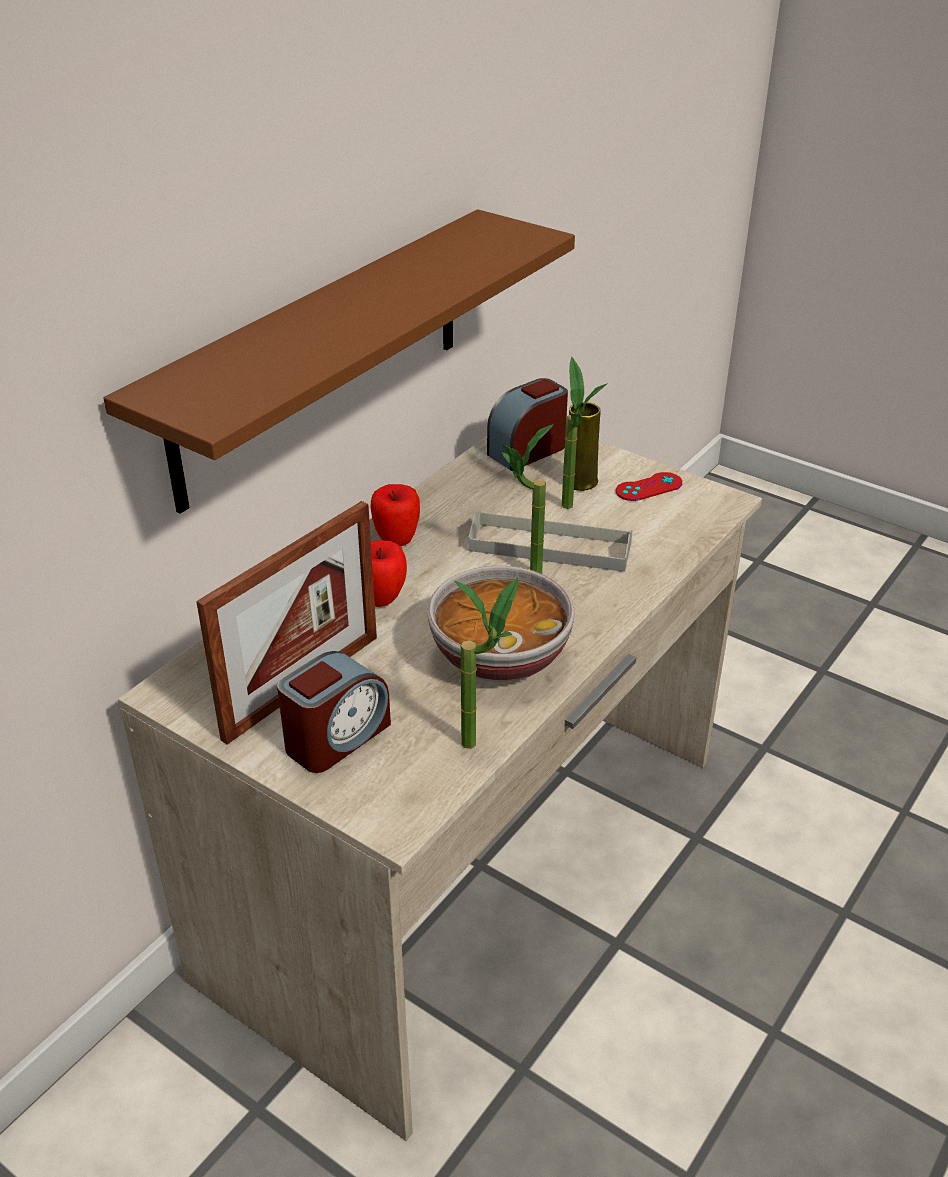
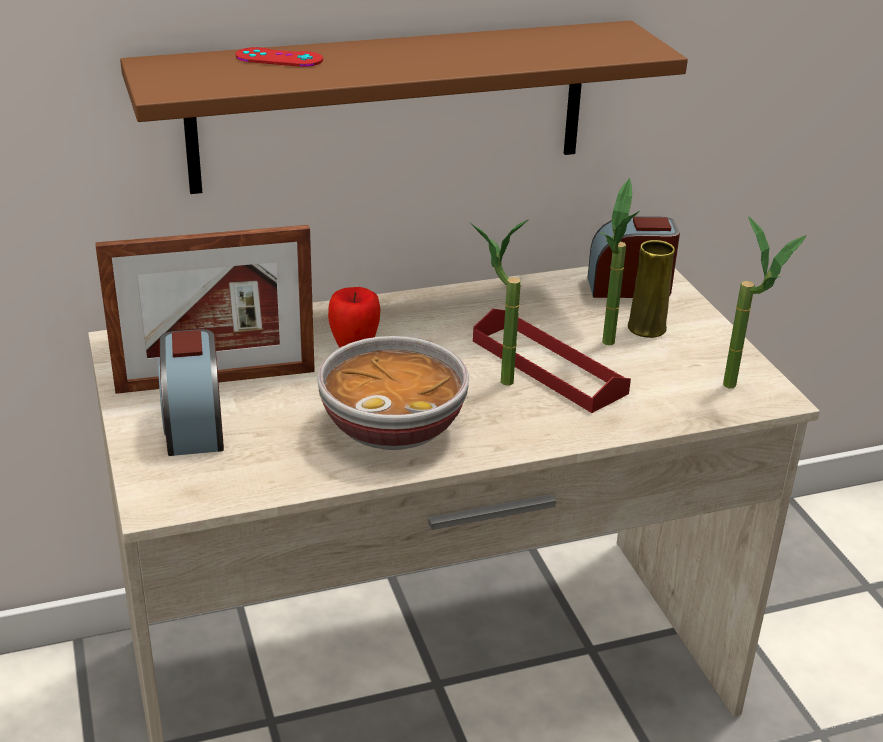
camera: 35 degrees right, 5 degrees down
alarm clock [277,651,391,773] -> alarm clock turned 90 degrees clockwise [158,329,224,456]
apple [371,484,420,547] -> none
potted plant [454,578,518,749] -> potted plant moved to [723,216,807,388]
grey tray [468,511,632,572] -> red tray [473,309,631,413]
red game controller [616,472,682,501] -> red game controller moved to [236,47,323,67]

